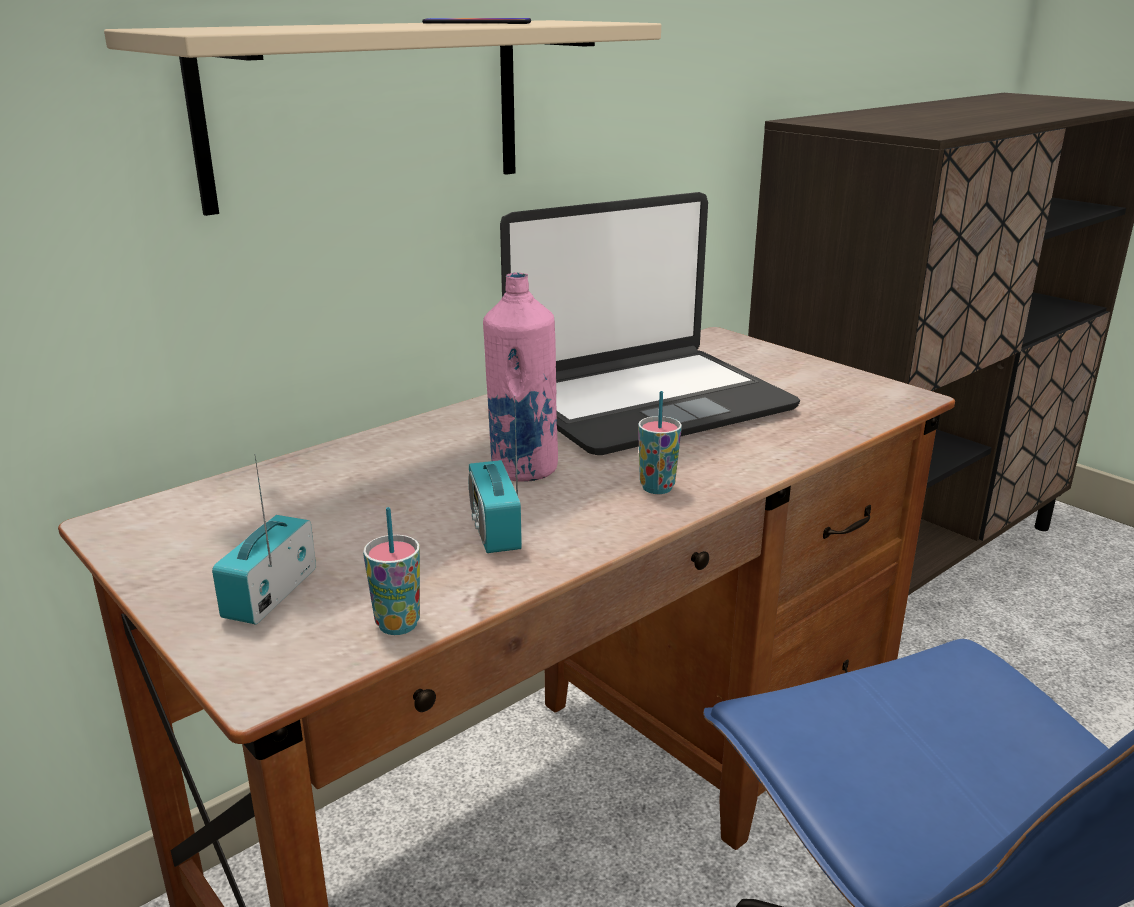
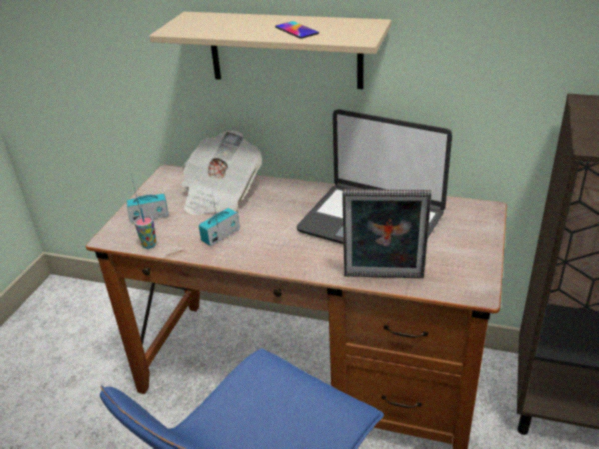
camera: 60 degrees right, 10 degrees up
pink bottle [483,272,558,482] -> none
cup [638,391,682,494] -> none
none -> newspaper [181,131,262,215]
none -> picture frame [342,189,431,278]

